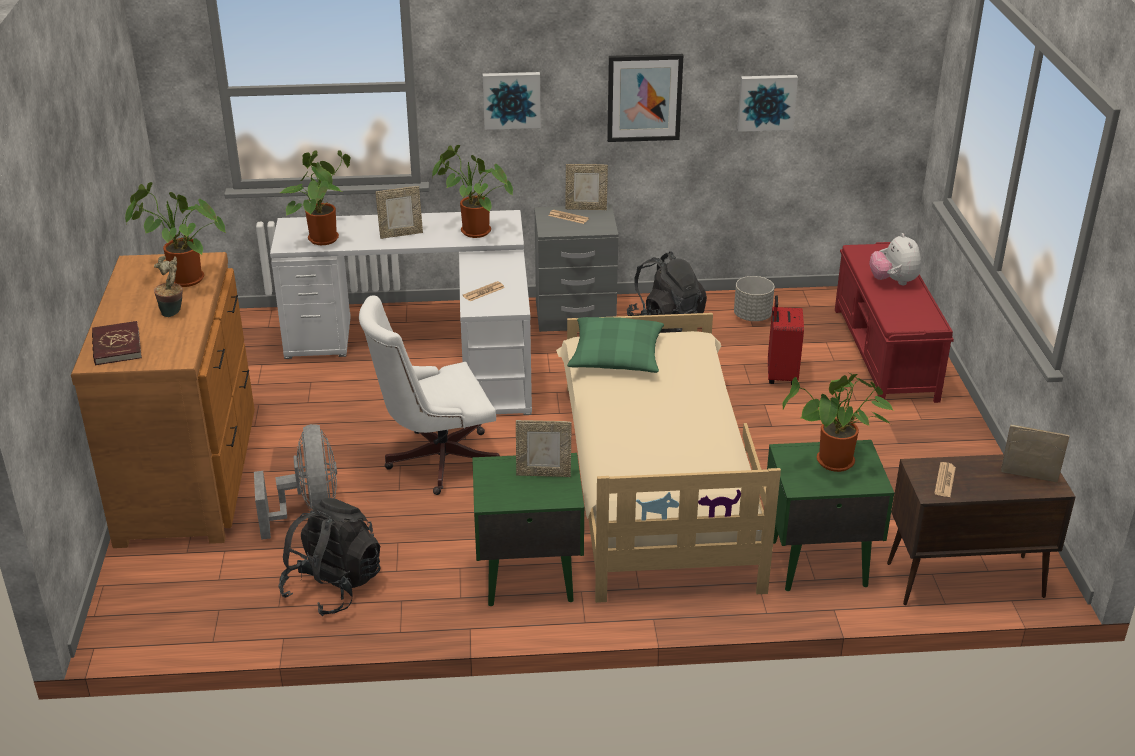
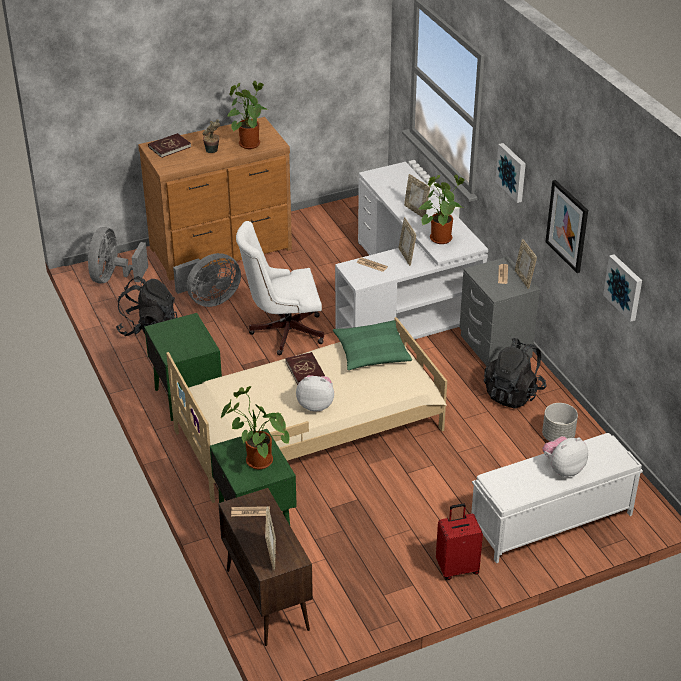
camera: 70 degrees right, 5 degrees up
potted plant [280,150,351,245] -> none
white office chair [359,295,500,495] -> white office chair turned 60 degrees counterclockwise [236,221,324,355]
picture frame [516,420,572,477] -> picture frame moved to [399,217,416,266]
red suitcase [768,295,804,385] -> red suitcase moved to [436,504,483,580]
red bench [835,242,954,403] -> white bench [471,433,643,563]
none -> grey fan [88,227,148,283]
none -> red book [285,352,325,385]
none -> plush toy [296,375,334,412]

